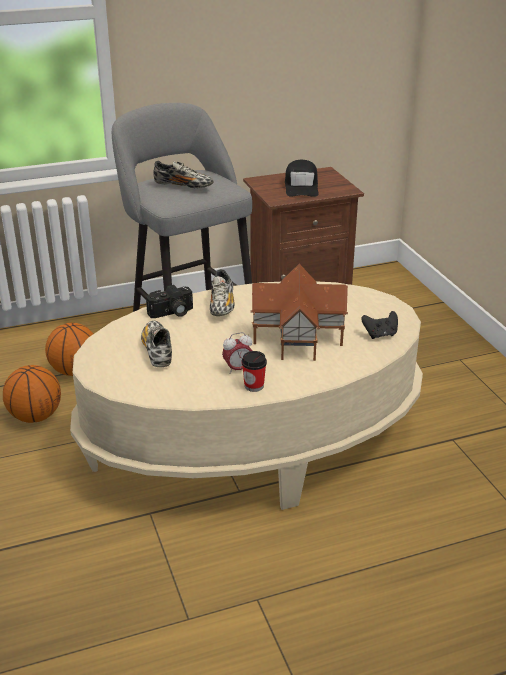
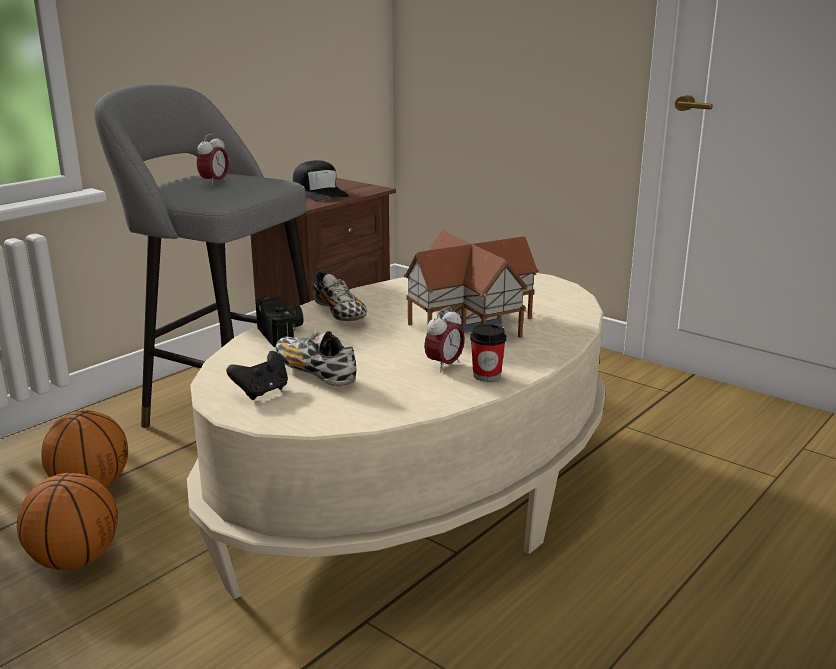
camera: 30 degrees left, 10 degrees down
camera [146,285,193,318] -> camera turned 60 degrees counterclockwise [256,297,303,347]
shoe [153,161,214,188] -> alarm clock [197,133,229,186]
black game controller [361,311,398,339] -> black game controller moved to [226,351,288,400]

